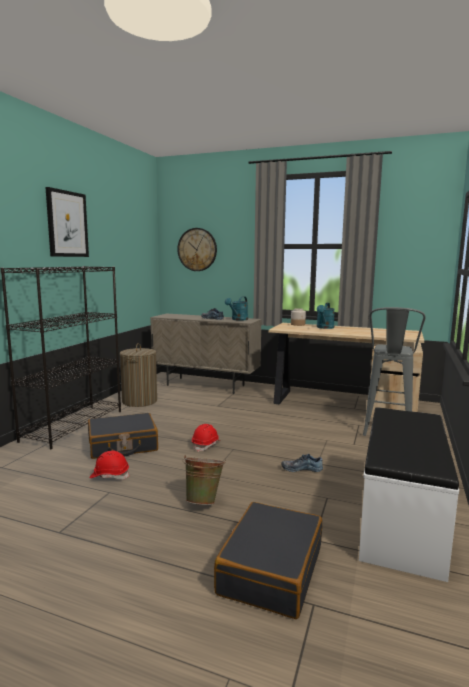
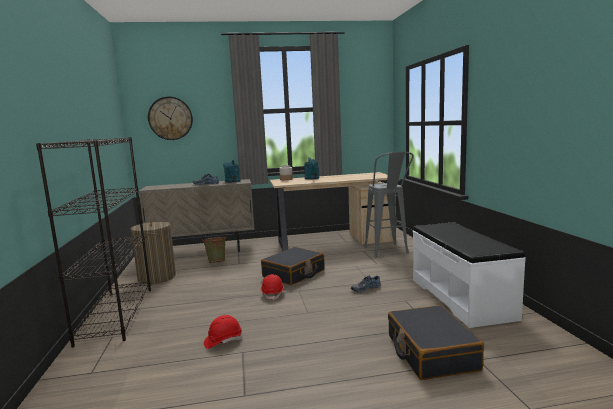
camera: 30 degrees left, 0 degrees up
picture [45,187,89,257] -> none
black suitcase [88,413,158,459] -> black suitcase moved to [261,247,325,285]
green bucket [183,455,226,505] -> green bucket moved to [202,237,227,263]

